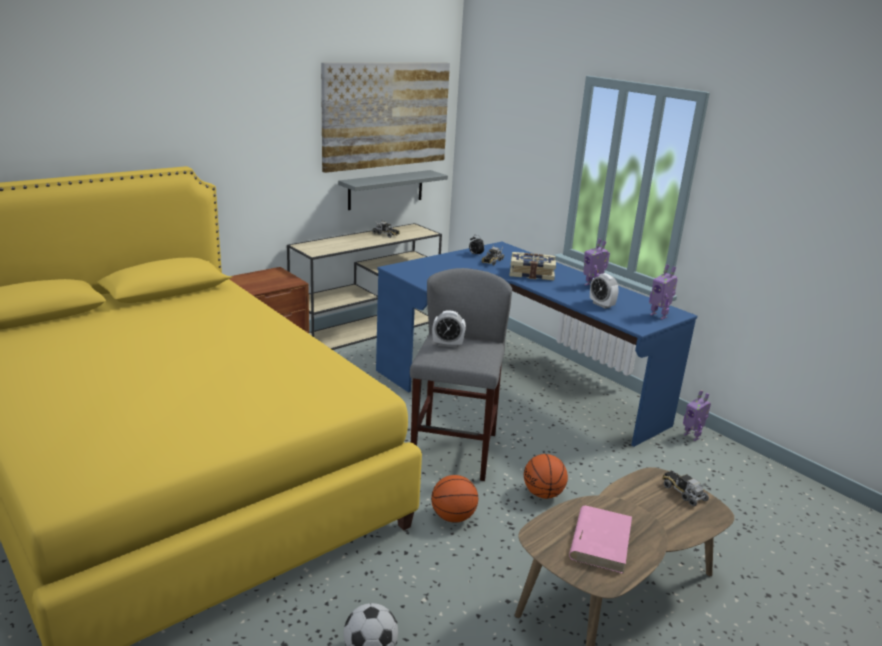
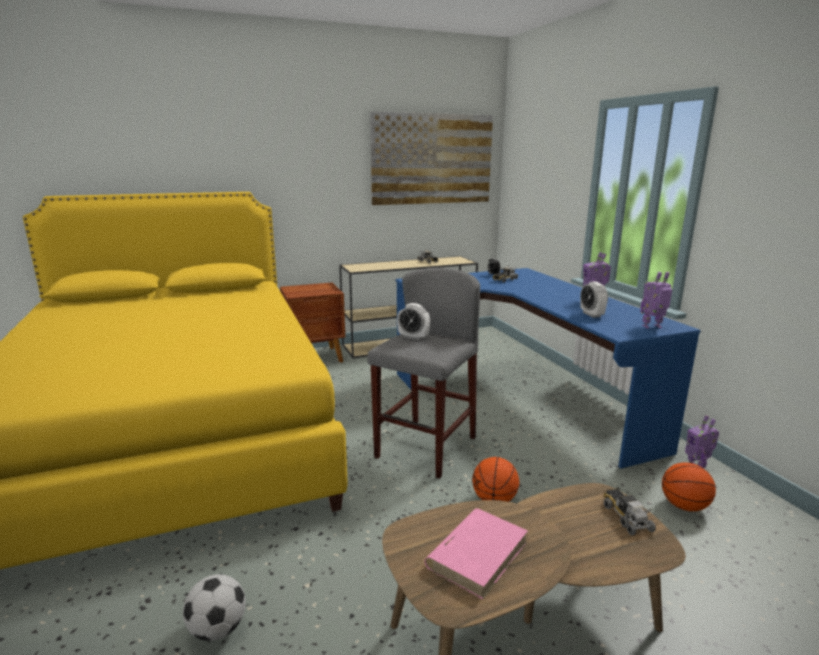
camera: 20 degrees right, 5 degrees down
grey shelf [338,170,448,210] -> none
basketball [431,475,478,523] -> basketball moved to [662,462,716,512]
book [509,252,556,281] -> none
toy robot [649,264,678,319] -> toy robot turned 105 degrees clockwise [640,272,672,329]

